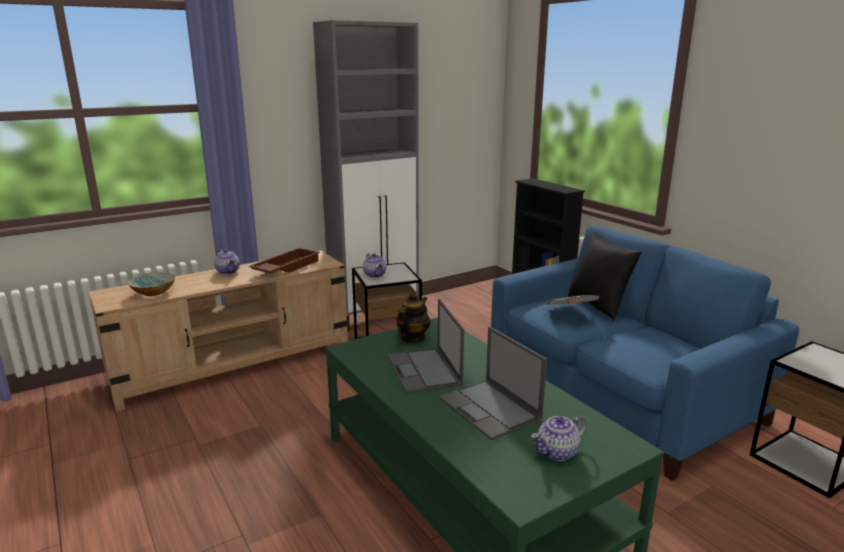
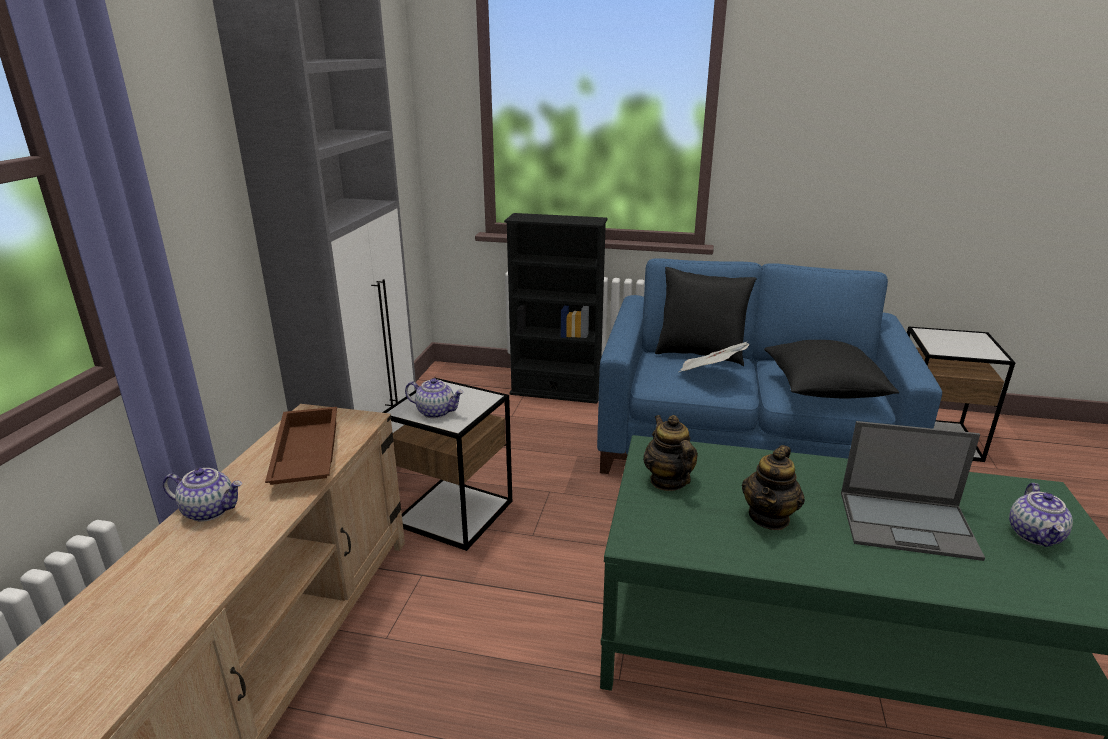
camera: 45 degrees left, 5 degrees up
bowl [128,272,175,296] -> none
laptop [388,299,464,394] -> teapot [742,445,805,530]
none -> black pillow [764,340,899,398]

